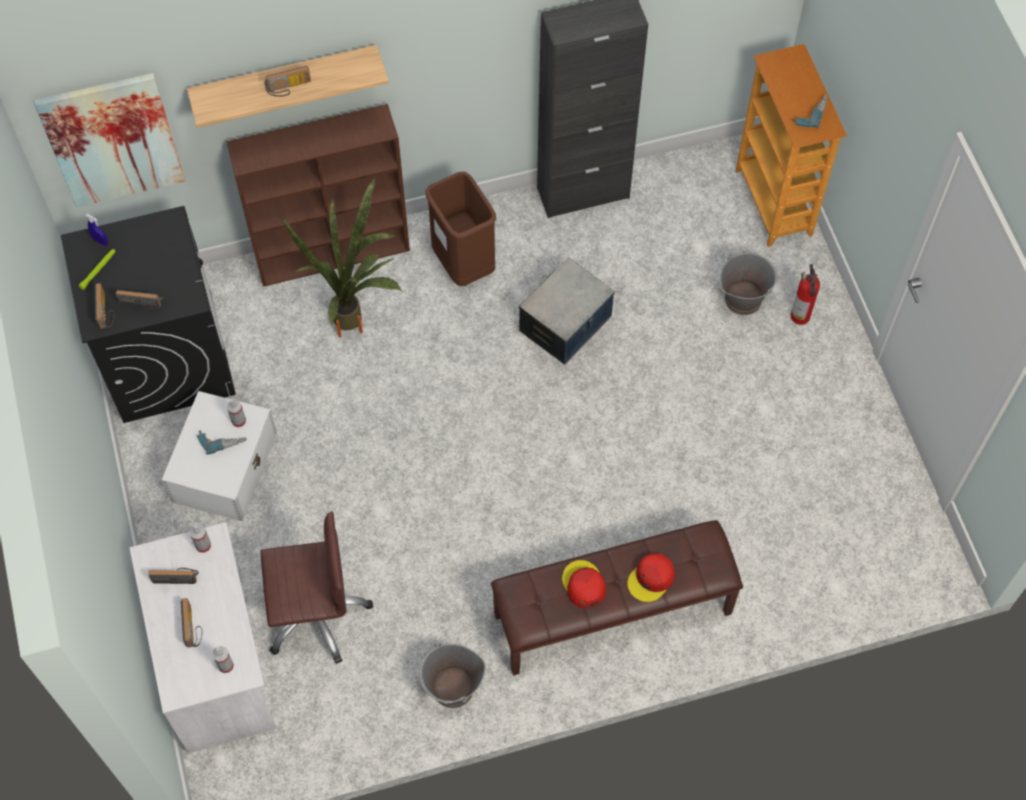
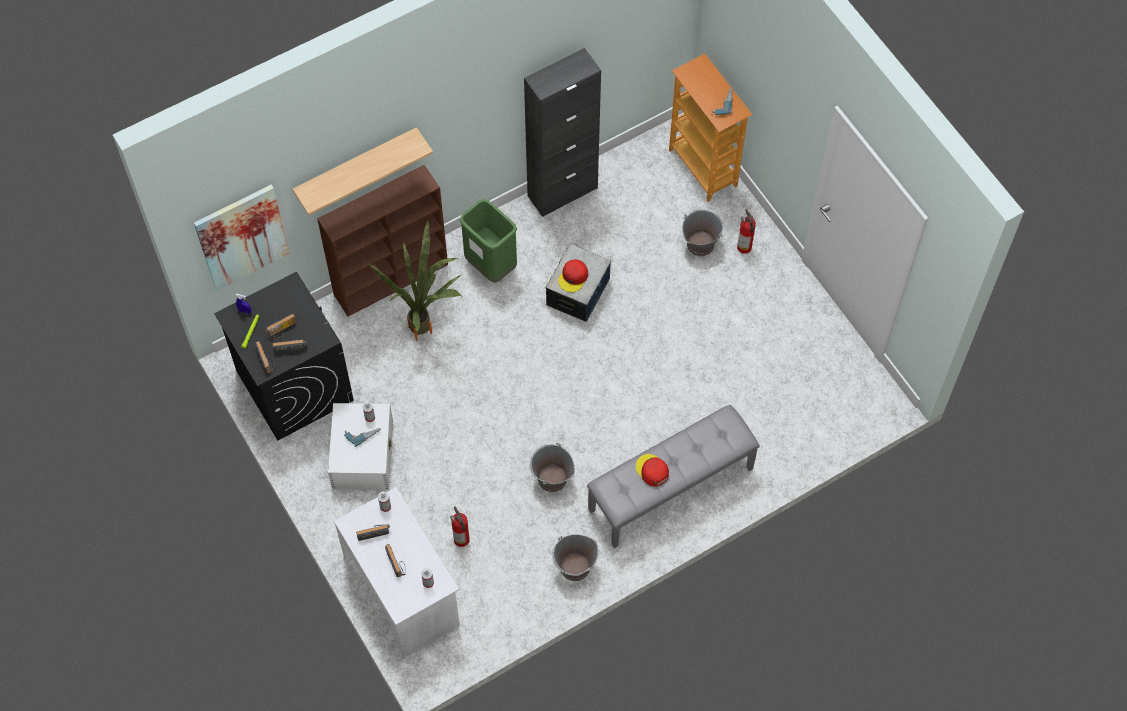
camera: 15 degrees left, 0 degrees up
brown office chair [260,511,373,664] -> fire extinguisher [450,507,470,547]
radio [264,66,311,97] -> radio moved to [266,314,296,339]
brown trash can [425,171,496,286] -> green trash can [459,199,517,283]
brown bench [491,520,743,676] -> grey bench [587,405,760,548]
red cap [627,553,675,602] -> red cap moved to [558,259,588,292]
none -> grey bucket [530,442,575,492]

